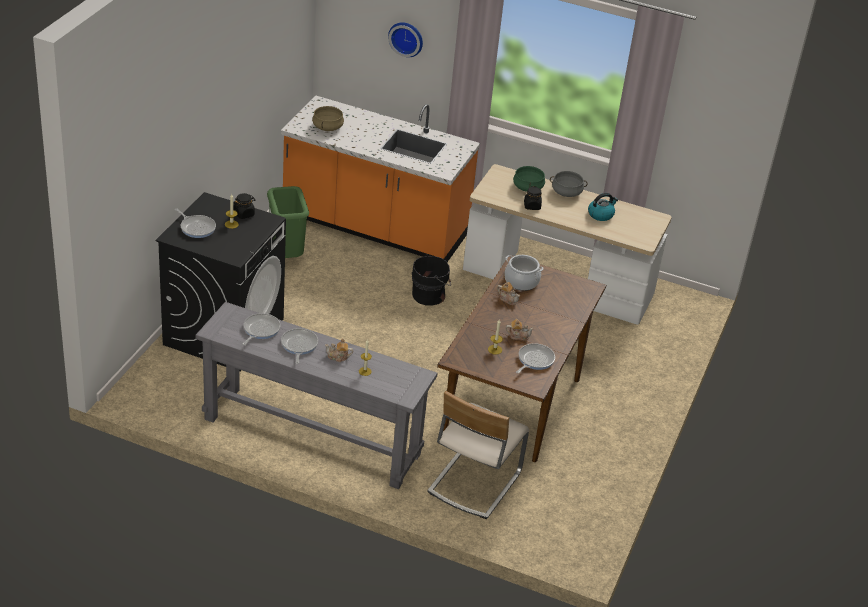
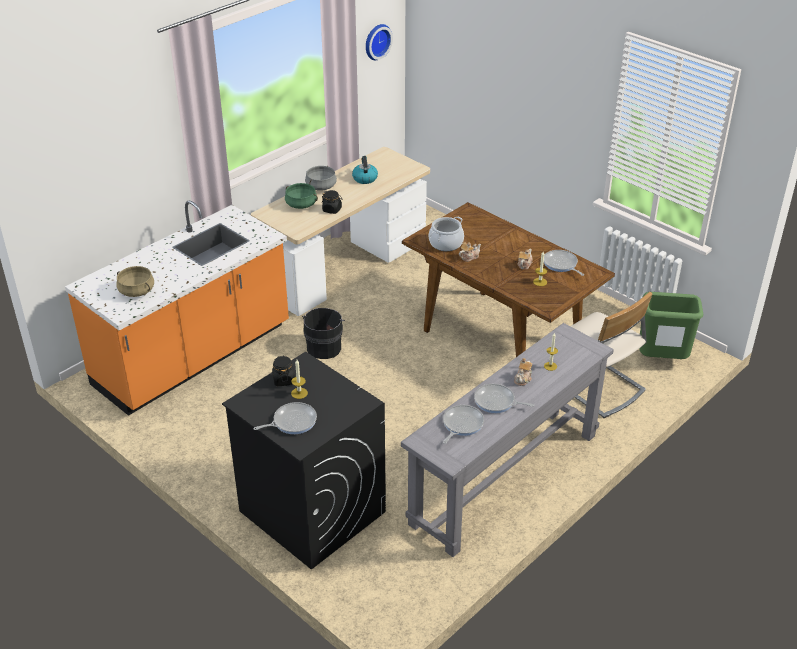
camera: 65 degrees left, 0 degrees up
frying pan [243,313,281,345] -> frying pan turned 75 degrees clockwise [443,405,484,444]
green trash can [267,186,309,258] -> green trash can moved to [639,292,703,359]
wall clock [388,22,423,57] -> wall clock moved to [366,24,393,60]

